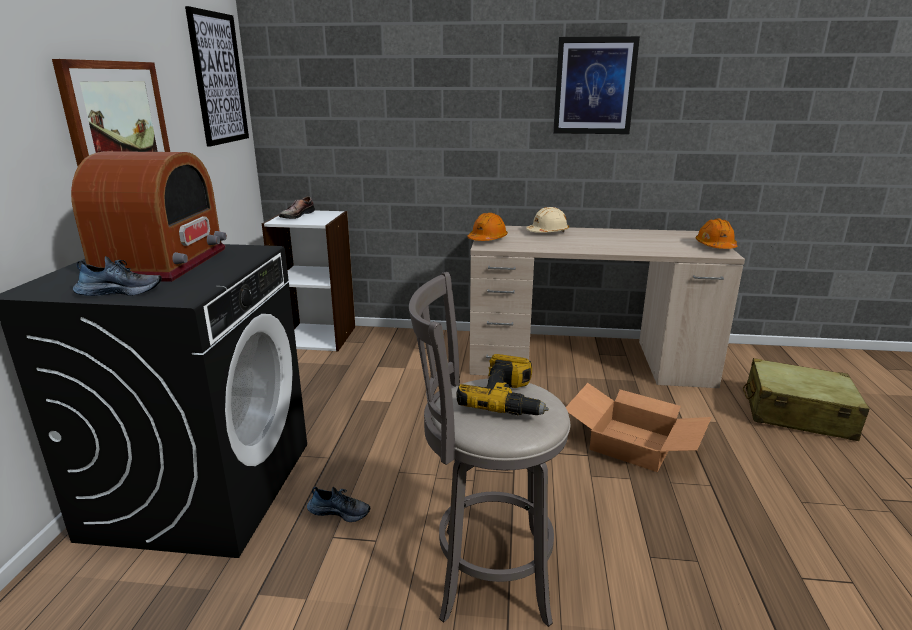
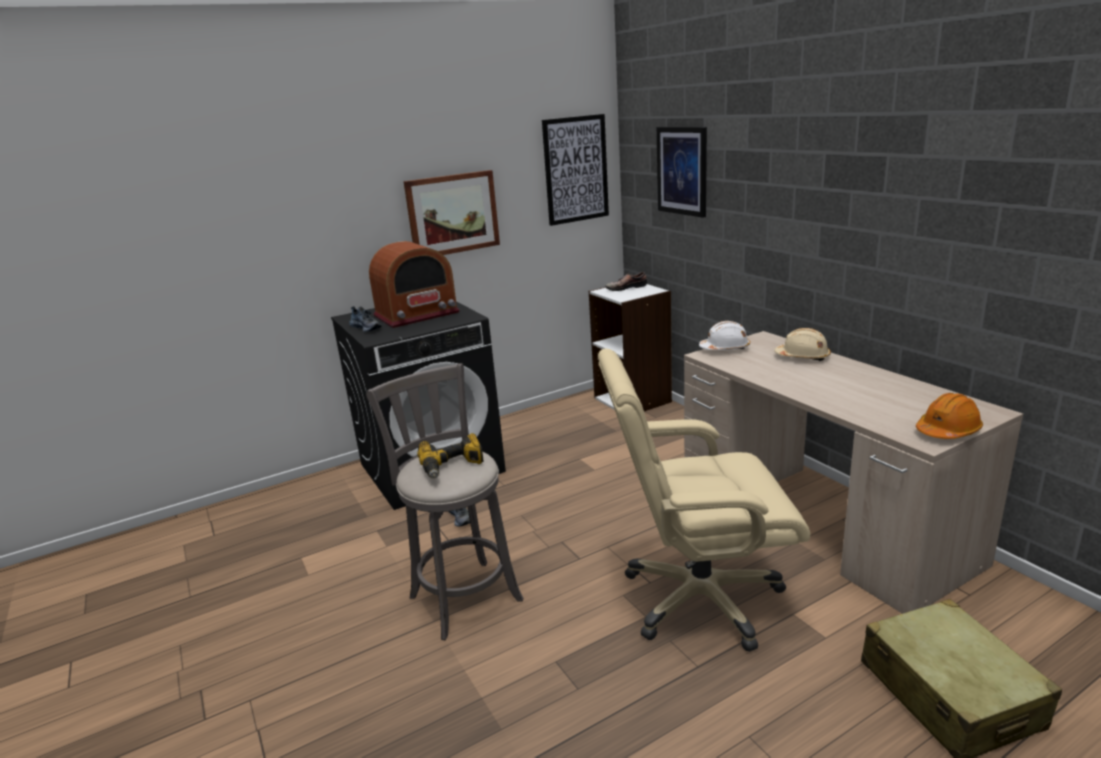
camera: 55 degrees right, 0 degrees up
orange hard hat [467,213,508,241] -> white hard hat [699,321,750,350]
picture [553,36,640,134] -> picture moved to [657,127,707,218]
cardboard box [566,383,712,472] -> beige office chair [598,348,810,652]

